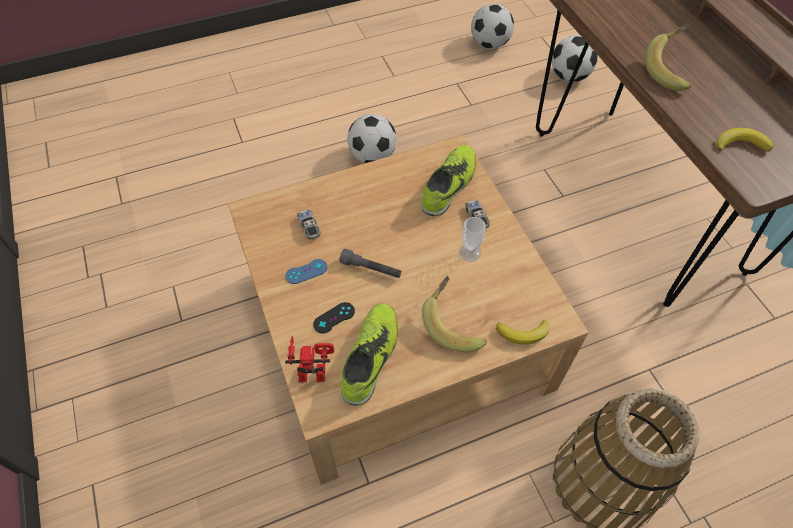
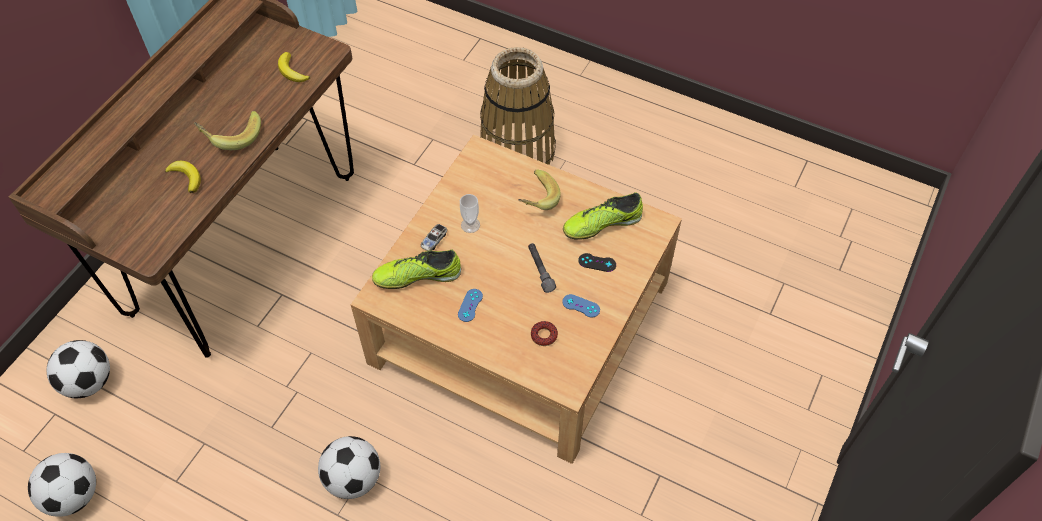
camera: 130 degrees left, 0 degrees up
toy robot [285,336,334,382] -> none
toy car [297,209,321,239] -> donut [531,321,558,346]
banana [496,320,549,345] -> banana moved to [165,161,201,193]
none -> blue game controller [458,289,483,322]

